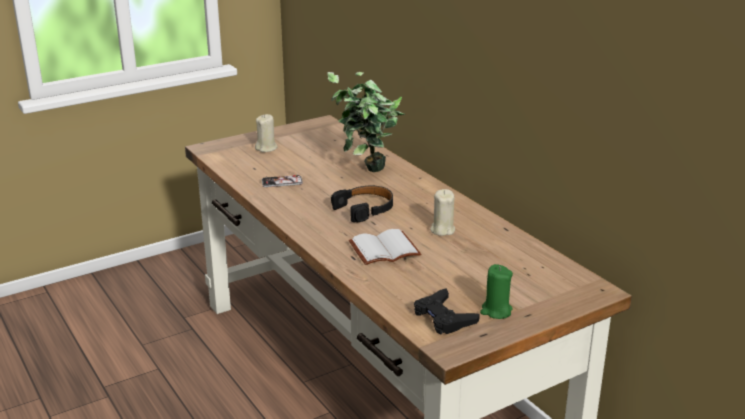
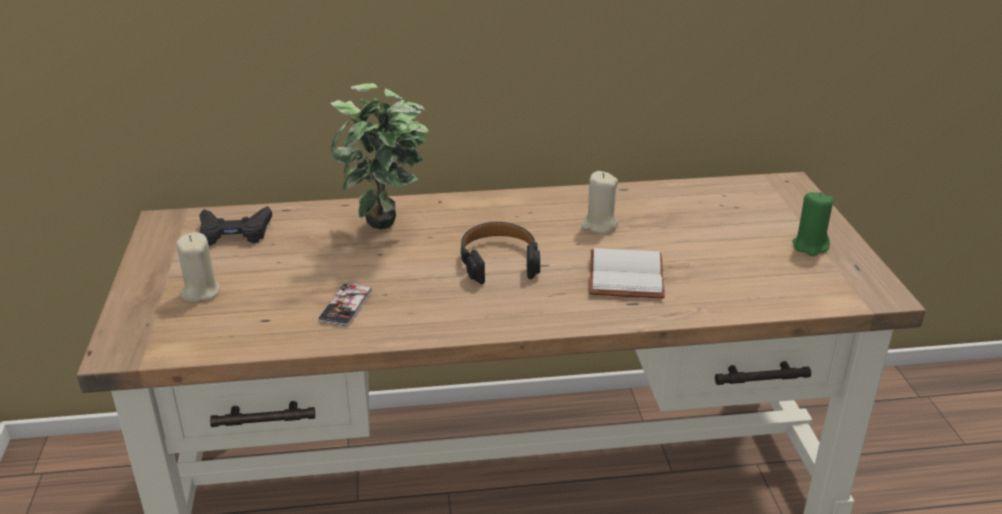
camera: 65 degrees left, 5 degrees up
black game controller [414,288,480,334] -> black game controller moved to [199,206,272,246]

